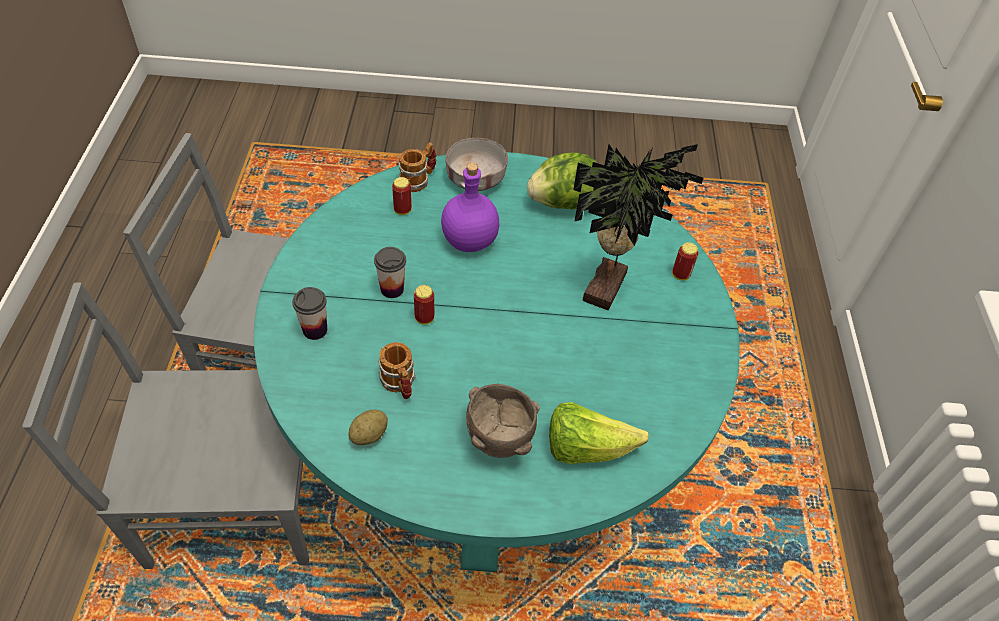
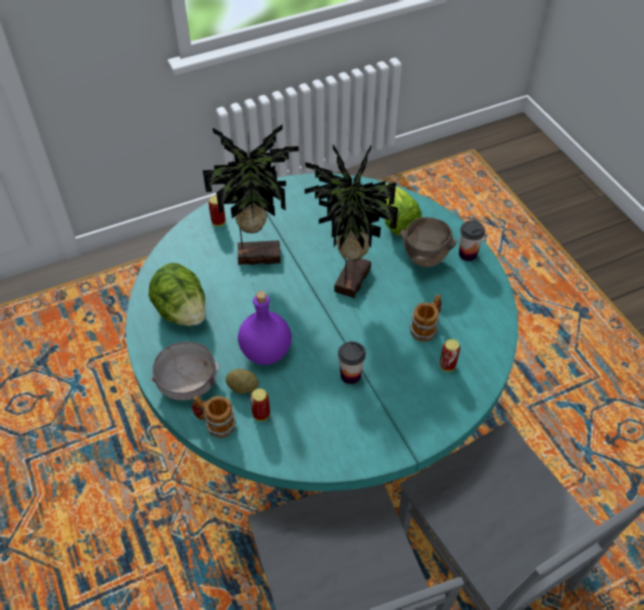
camera: 115 degrees left, 0 degrees up
cup [292,287,327,340] -> cup moved to [459,220,485,261]
potato [348,410,388,445] -> potato moved to [226,369,259,394]
can [414,285,434,325] -> can moved to [440,339,460,372]
none -> potted plant [305,145,398,298]

